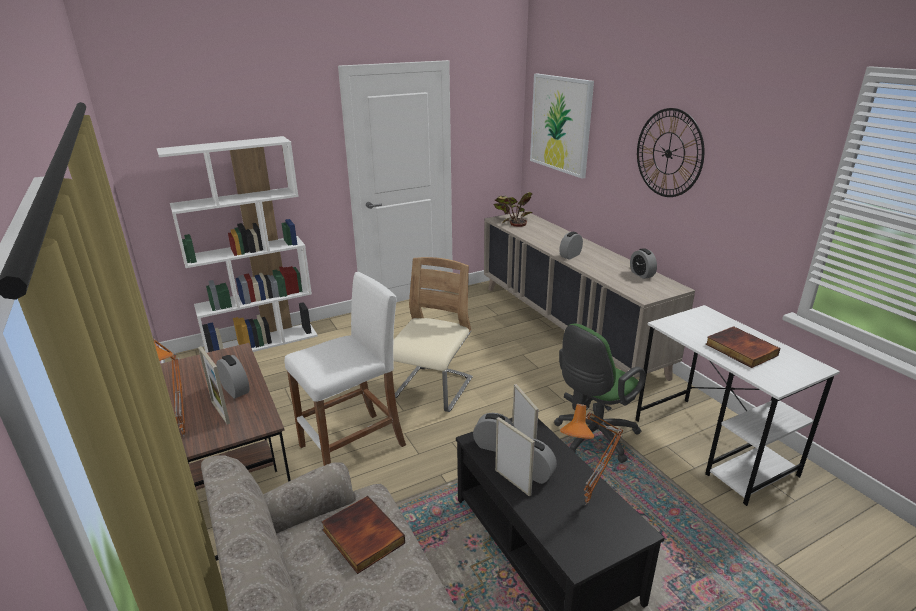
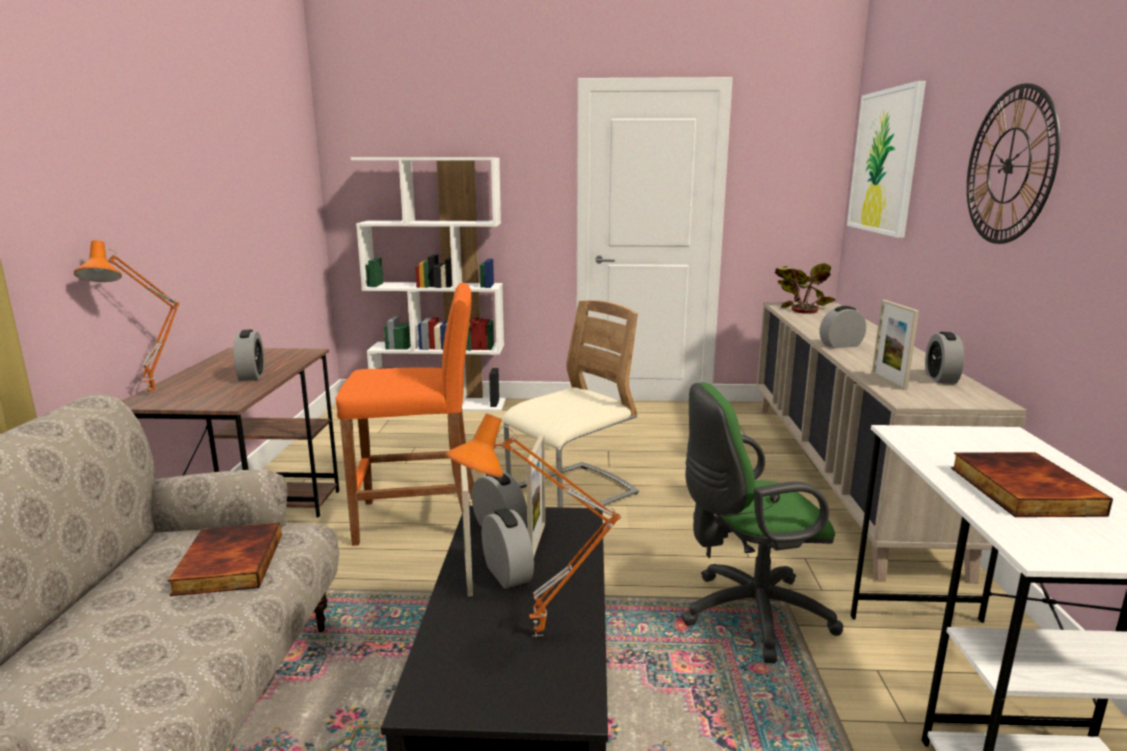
camera: 30 degrees right, 10 degrees down
picture frame [198,346,230,425] -> picture frame moved to [872,300,919,390]
white stool [284,272,406,466] -> orange stool [335,283,474,546]

